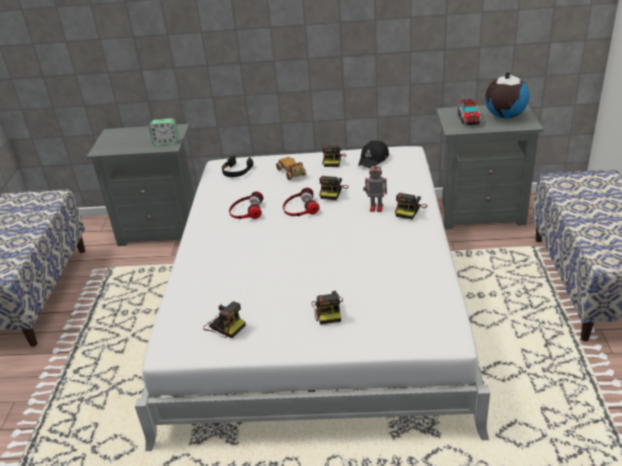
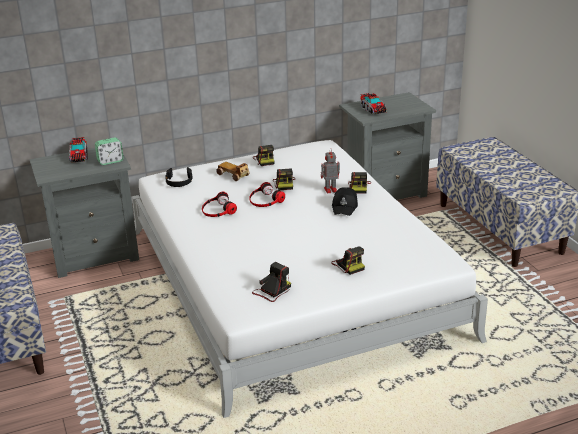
camera: 25 degrees left, 5 degrees down
camera [203,301,246,338] -> camera turned 60 degrees counterclockwise [252,262,291,302]
black cap [358,141,389,169] -> black cap moved to [332,187,358,216]
globe [485,72,530,119] -> none
none -> toy truck [69,137,88,162]

